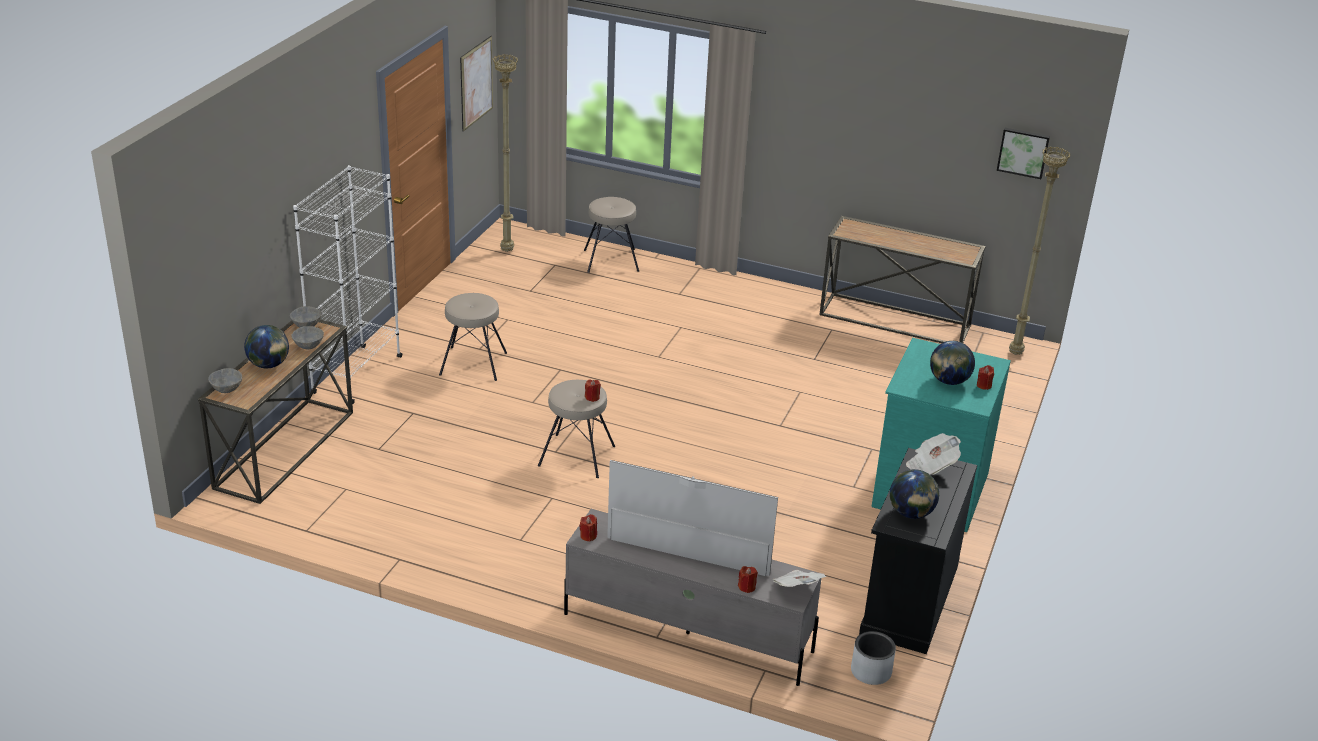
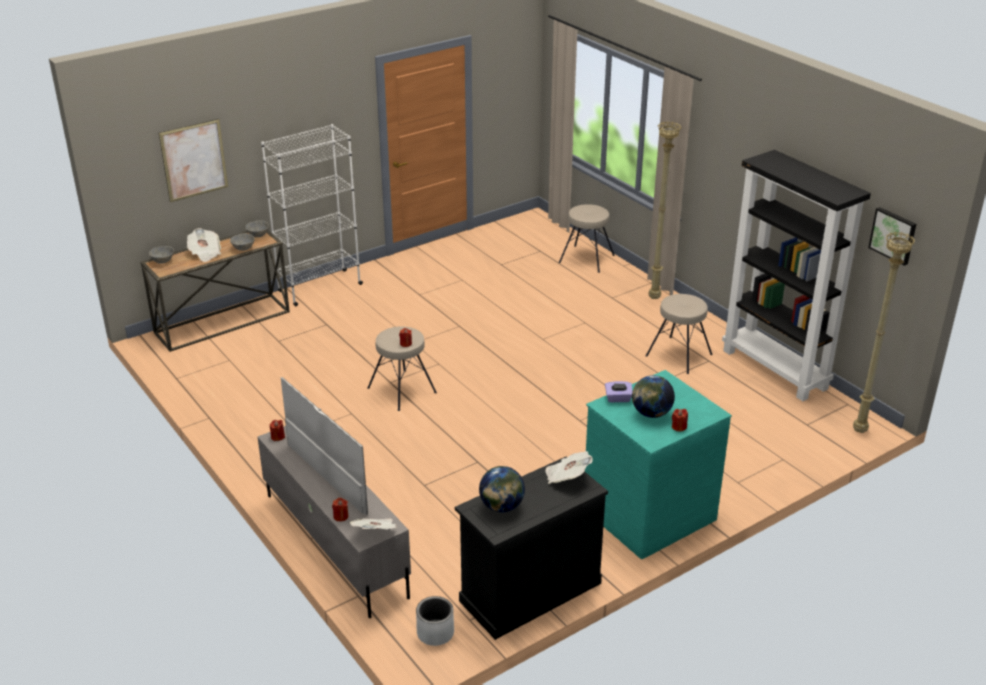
camera: 35 degrees right, 0 degrees up
globe [244,325,289,368] -> newspaper [187,228,221,262]
beige stool [439,293,507,381] -> beige stool moved to [646,294,712,374]
picture [460,36,493,132] -> picture moved to [159,119,228,202]
beige floor lamp [493,54,518,252] -> beige floor lamp moved to [649,121,681,299]
console table [820,216,986,343] -> black bookcase [722,150,871,401]
none -> purple tissue box [605,381,633,402]

